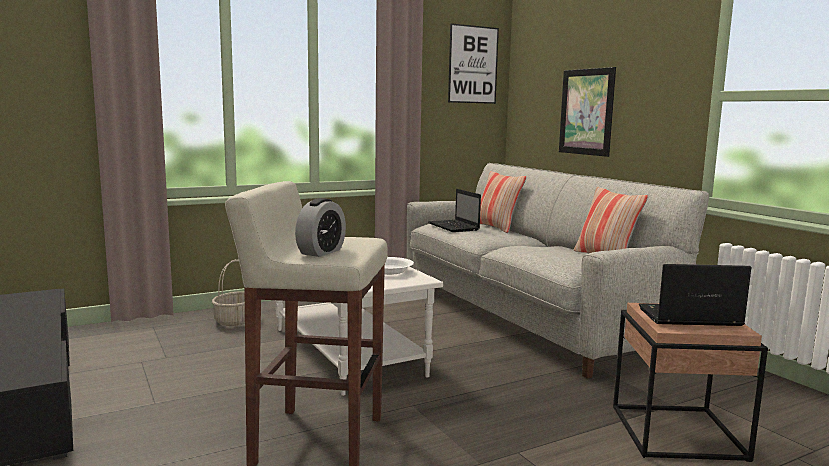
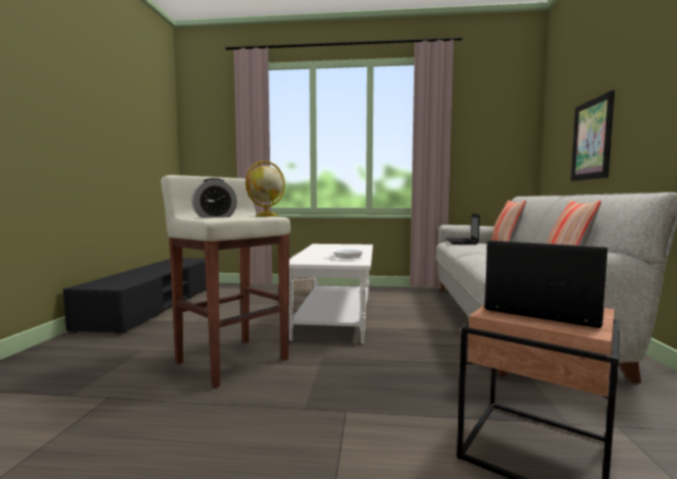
camera: 35 degrees right, 5 degrees down
picture [448,23,499,104] -> none
none -> globe [245,161,285,216]

